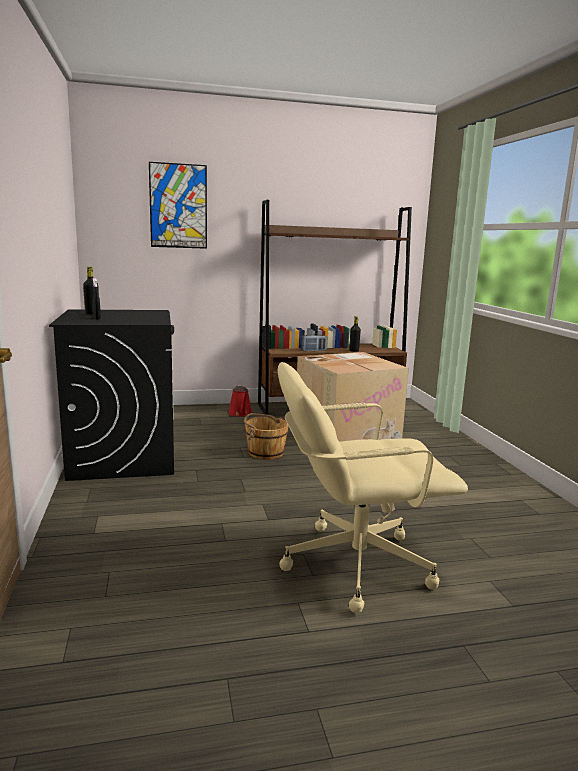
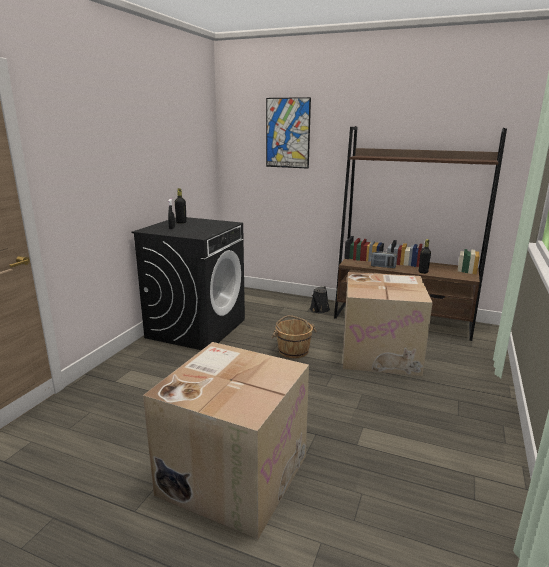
camera: 35 degrees right, 5 degrees up
red watering can [228,385,252,417] -> black watering can [310,286,330,313]
beige office chair [278,362,468,613] -> cardboard box [143,342,309,539]

